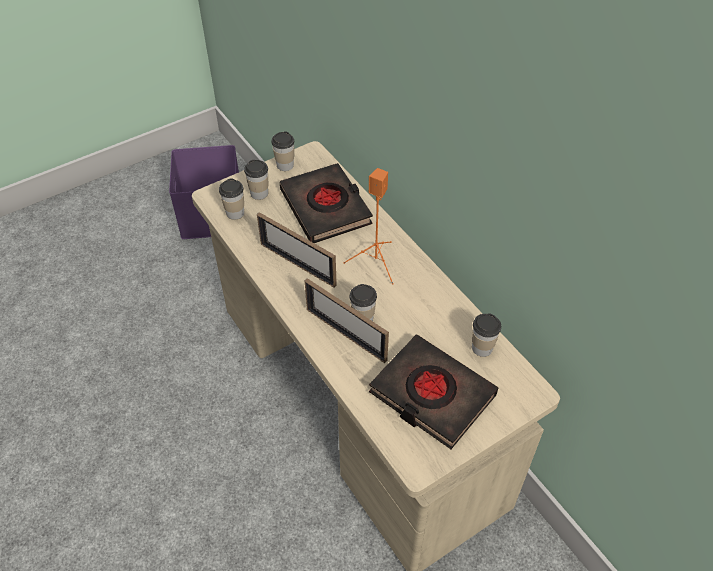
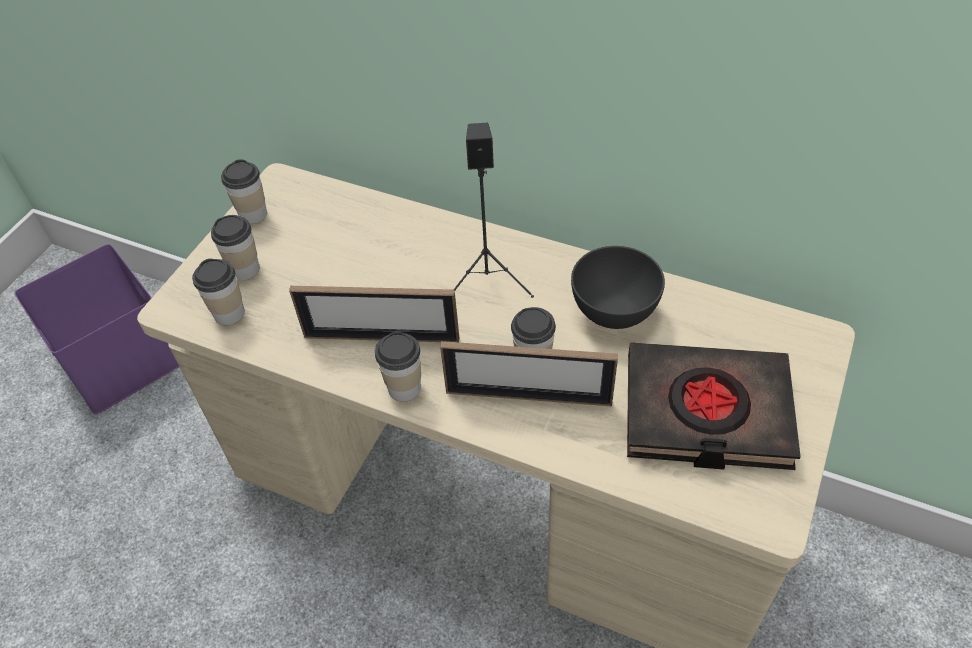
camera: 30 degrees left, 0 degrees up
black book [280,163,373,243] -> none
orange speaker [343,168,394,285] -> black speaker [454,123,534,298]
cup [472,313,501,357] -> cup moved to [375,332,421,402]
none -> grey bowl [571,246,665,329]

